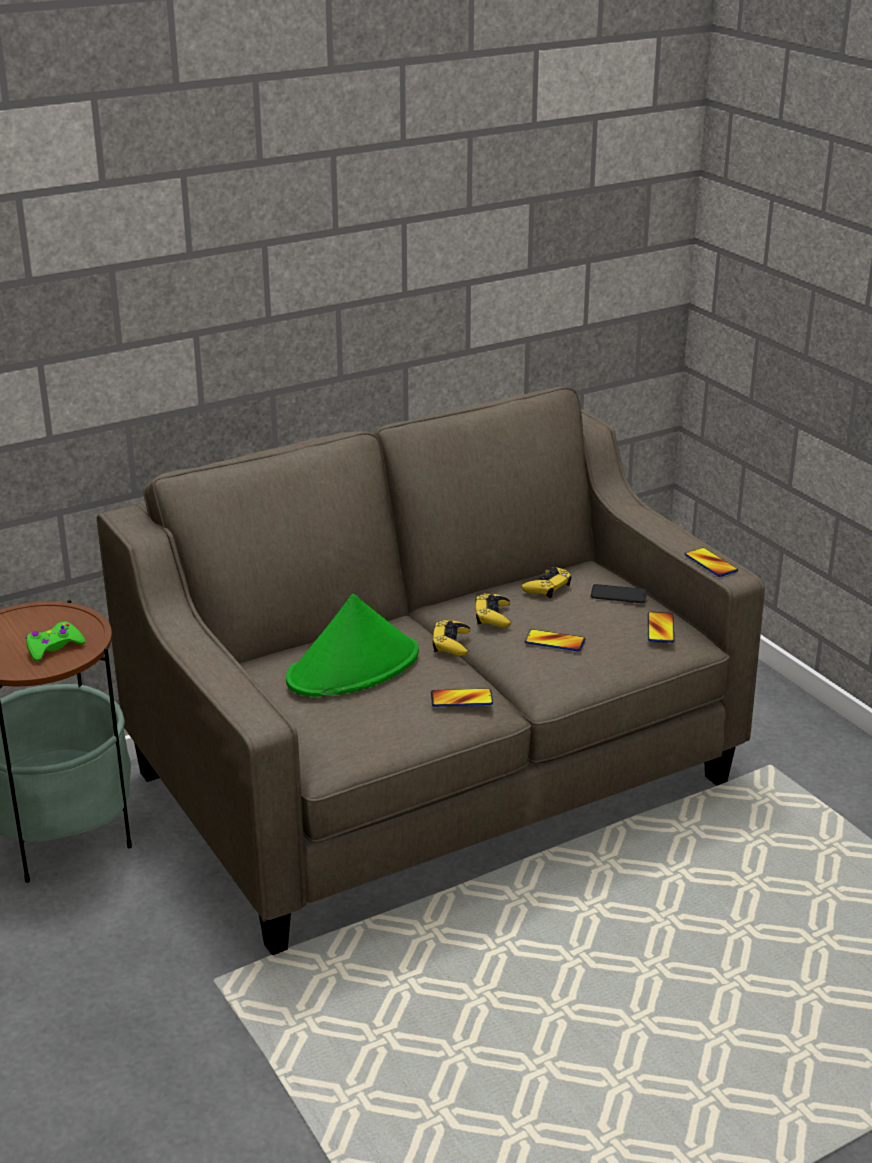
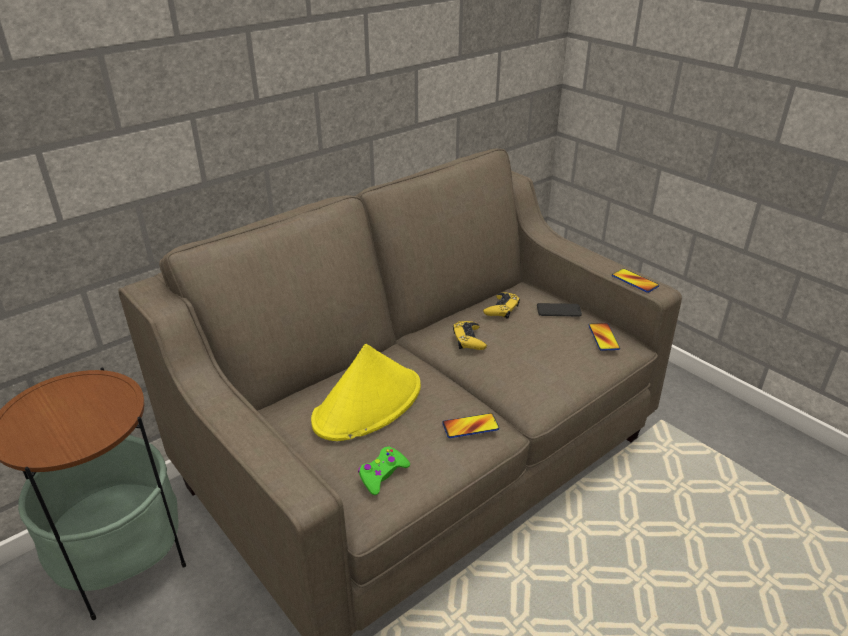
camera: 10 degrees left, 5 degrees up
green game controller [26,622,85,661] -> green game controller moved to [358,447,410,495]
green hat [286,594,419,697] -> yellow hat [311,344,421,441]
yellow game controller [433,620,470,656] -> none
phone [525,629,585,651] -> none

